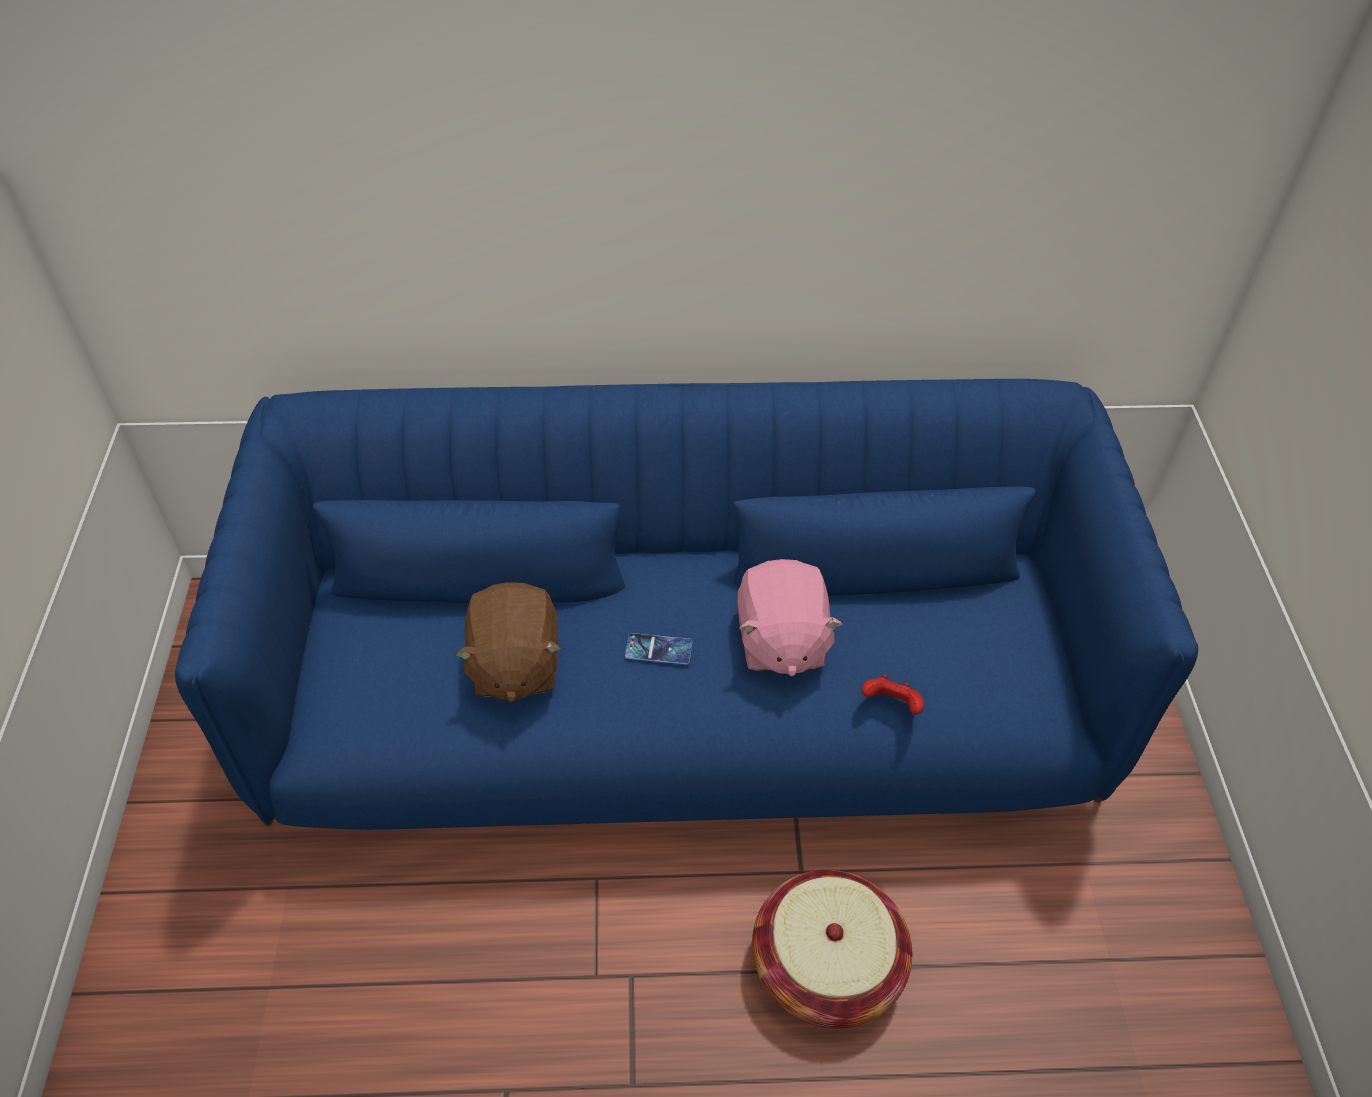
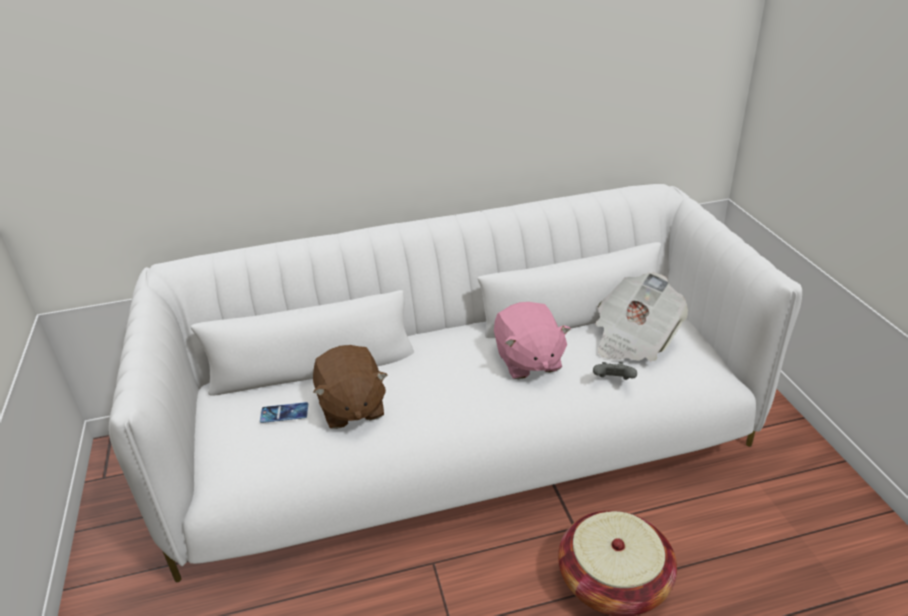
camera: 10 degrees left, 15 degrees down
blue sofa [175,379,1198,830] -> white sofa [109,184,802,582]
phone [625,633,693,665] -> phone moved to [260,402,308,423]
red game controller [862,674,924,714] -> grey game controller [593,362,637,380]
none -> newspaper [595,272,688,361]

